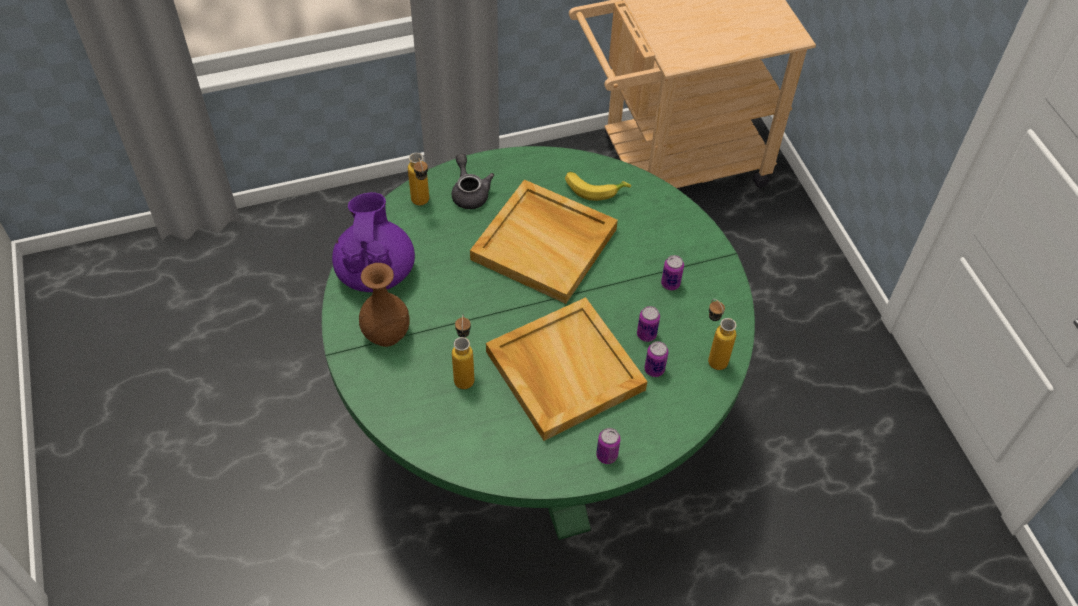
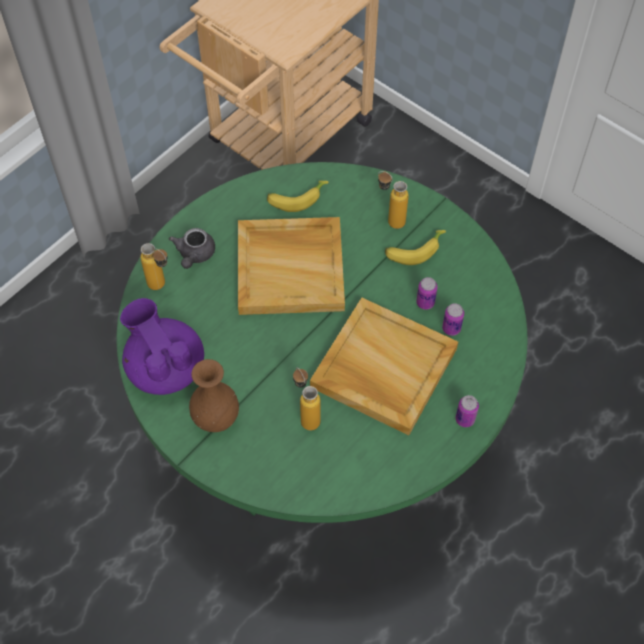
camera: 30 degrees left, 5 degrees up
grey teapot [451,153,494,209] -> grey teapot turned 120 degrees counterclockwise [169,228,215,269]
can [661,255,684,290] -> banana [385,230,446,265]
bottle [708,299,736,370] -> bottle moved to [378,171,409,229]

